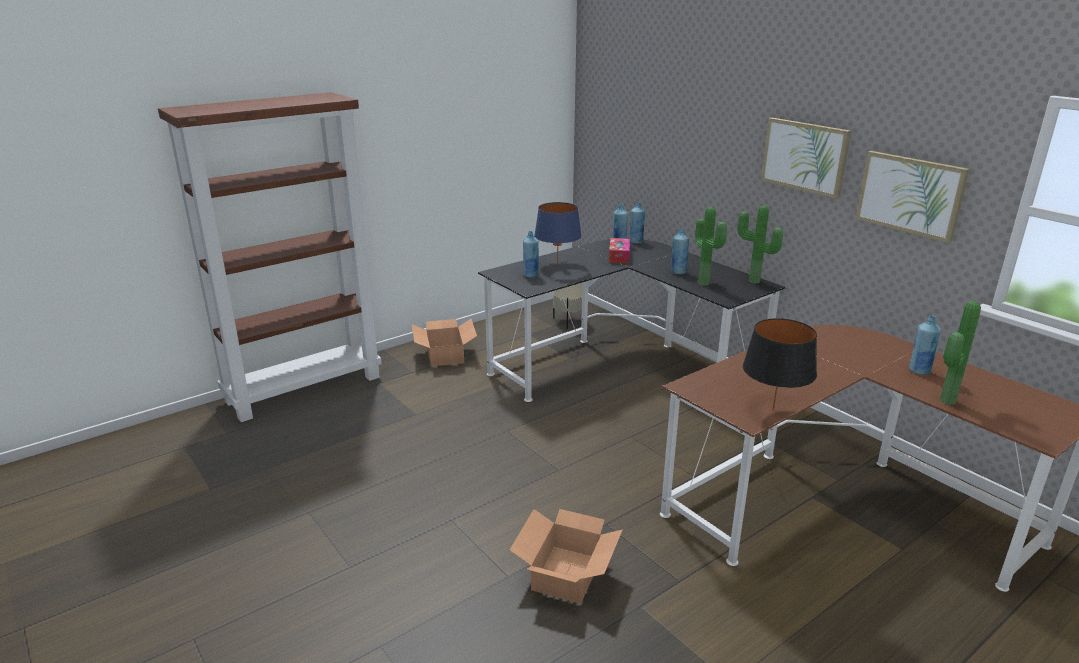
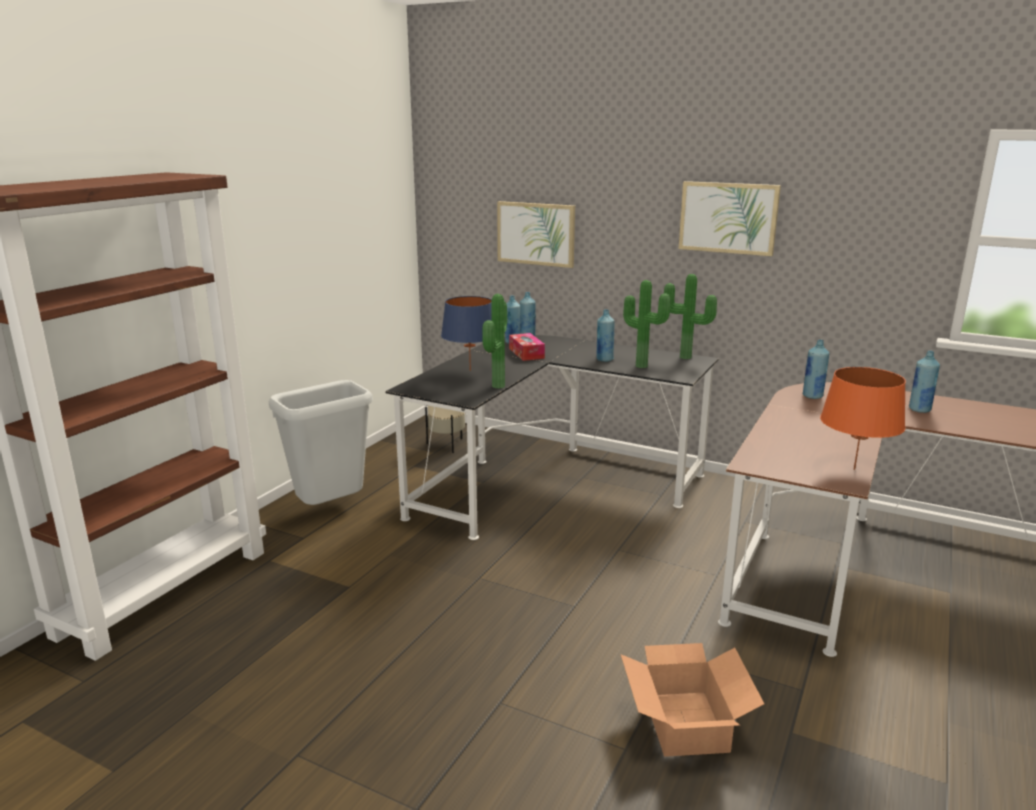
camera: 25 degrees left, 5 degrees down
cardboard box [412,319,477,367] -> grey trash can [269,380,373,505]
blue bottle [523,231,539,277] -> blue bottle moved to [803,340,829,399]
black table lamp [743,318,817,411] -> orange table lamp [820,367,906,470]
picture [855,151,969,243] -> picture moved to [497,201,575,268]
potted plant [940,301,981,405] -> potted plant moved to [482,294,507,389]

